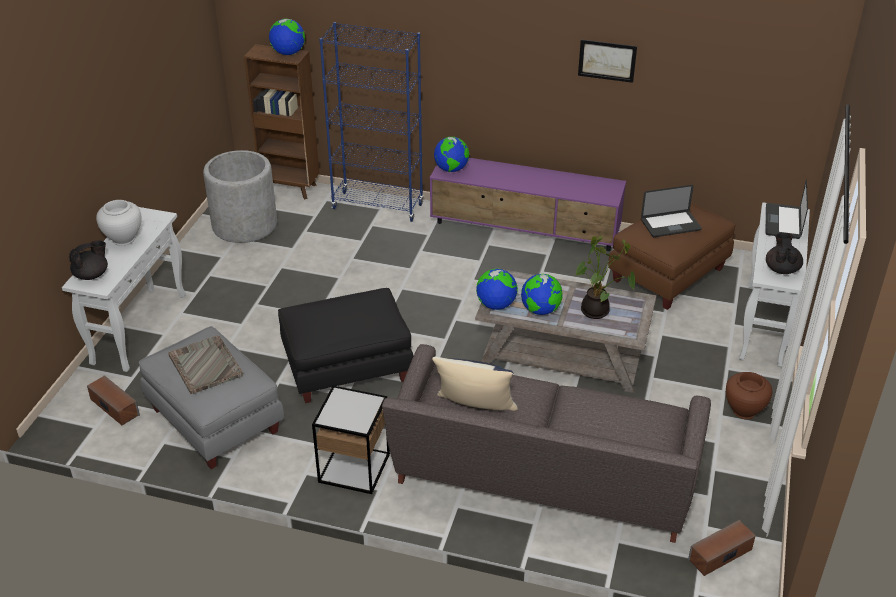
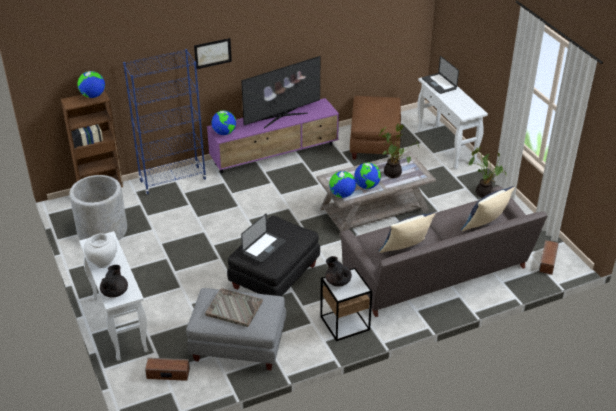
camera: 40 degrees left, 0 degrees up
picture [578,39,637,83] -> picture moved to [194,38,232,69]
laptop [641,185,702,237] -> laptop moved to [241,213,286,263]
brown vase [726,372,772,419] -> potted plant [469,147,506,198]
black teapot [766,233,803,274] -> black teapot moved to [325,256,352,287]
none -> television [241,56,320,128]
none -> blue pillow [461,186,515,231]

